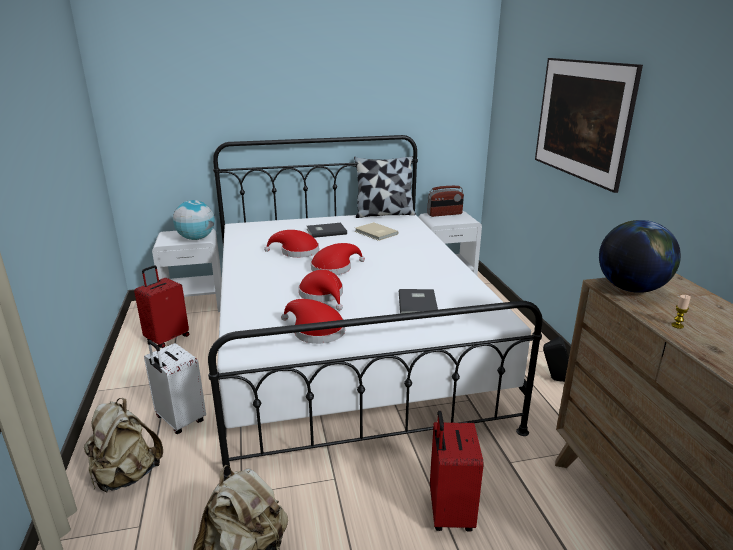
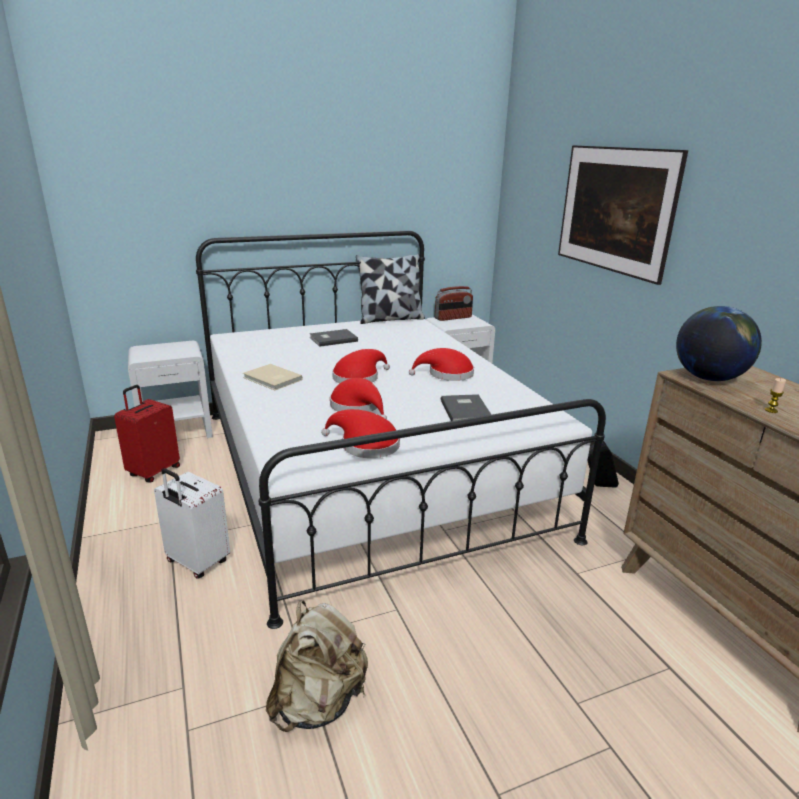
camera: 10 degrees left, 0 degrees up
beige backpack [84,398,163,493] -> none
globe [173,200,215,240] -> none
red hat [264,230,319,258] -> red hat moved to [409,348,474,381]
beige book [355,222,398,241] -> beige book moved to [243,364,303,390]
red suitcase [430,411,484,531] -> none

